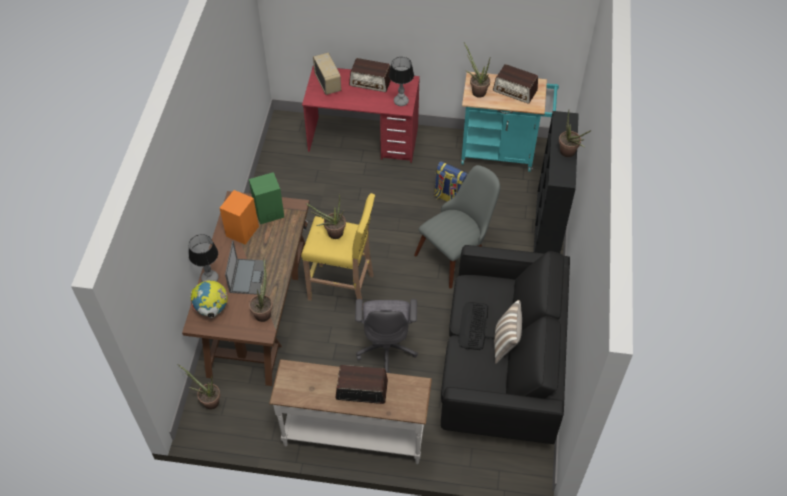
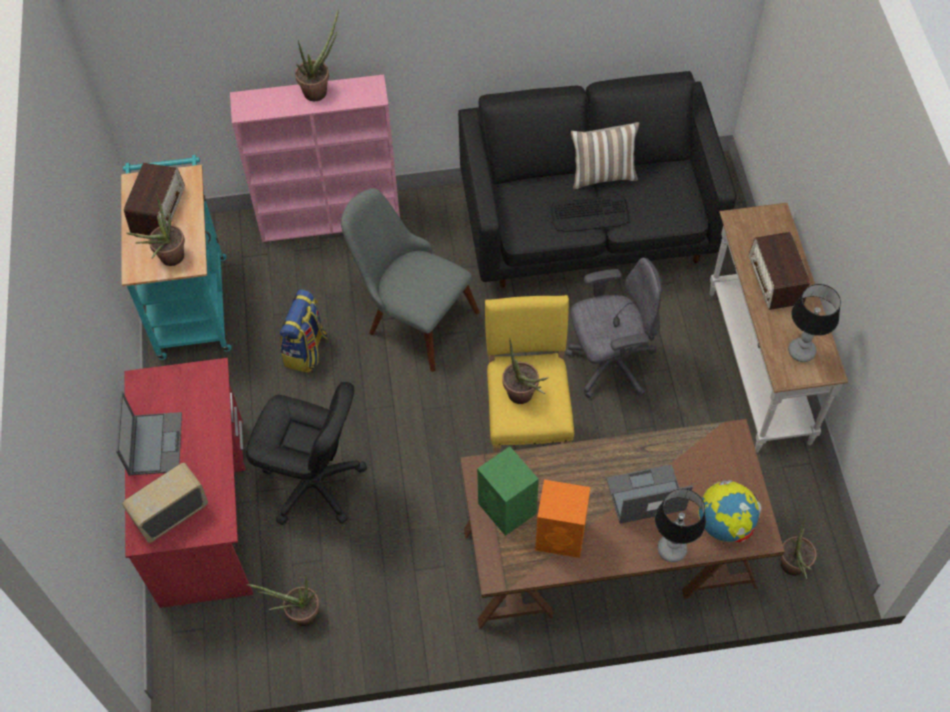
camera: 105 degrees left, 5 degrees up
potted plant [249,258,273,322] -> potted plant moved to [246,575,319,626]
radio [349,58,391,92] -> laptop [116,391,182,475]
table lamp [389,57,414,106] -> table lamp moved to [788,284,841,362]
black bookcase [533,111,579,254] -> pink bookcase [230,75,400,242]
none -> black office chair [246,382,367,525]

